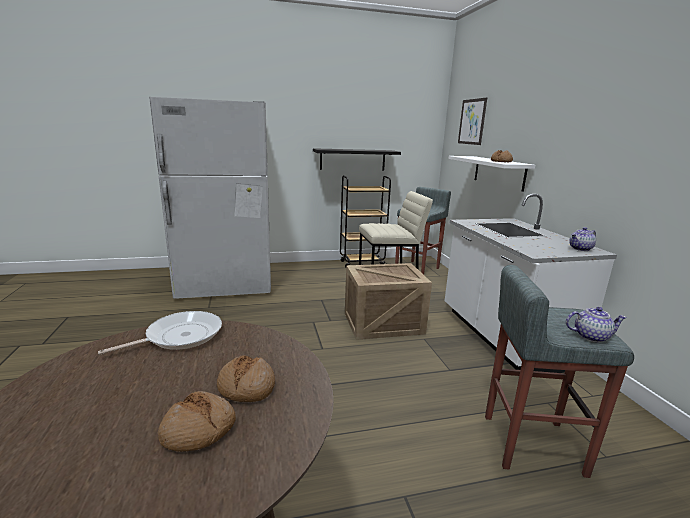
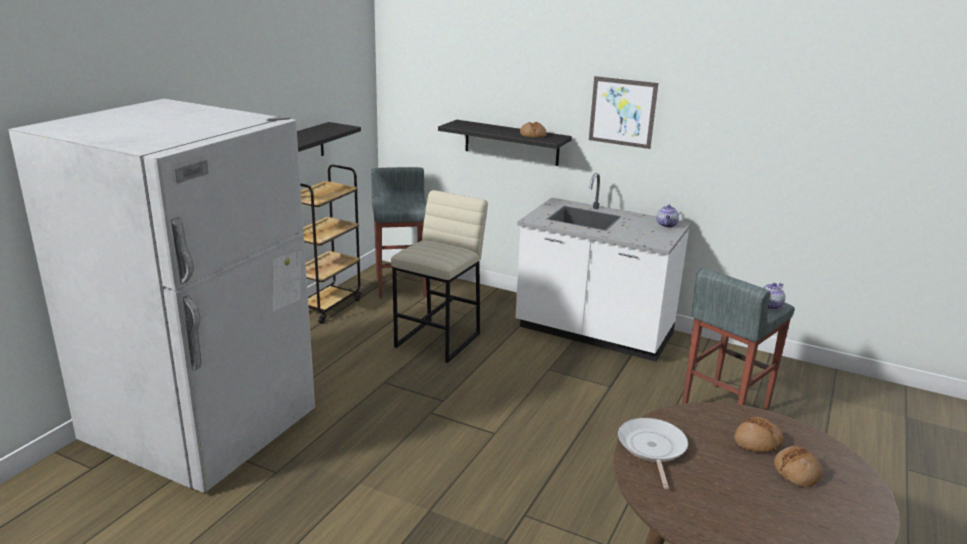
camera: 50 degrees left, 5 degrees up
crate [345,263,432,340] -> none
white shelf [448,156,535,192] -> black shelf [438,120,572,166]
picture [458,98,487,145] -> picture moved to [589,76,658,149]

